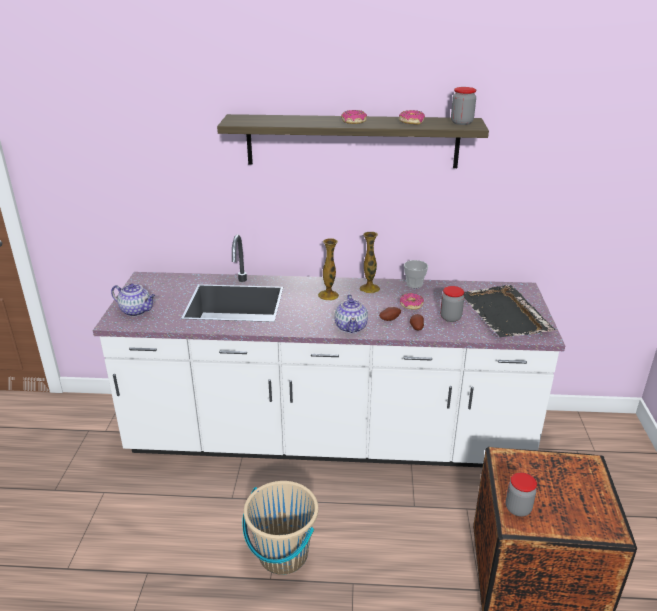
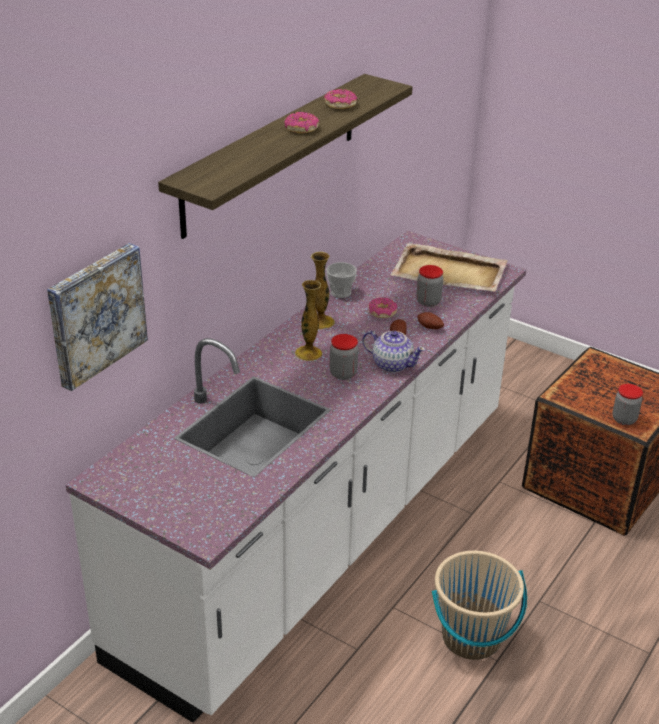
camera: 60 degrees left, 5 degrees up
teapot [111,283,155,316] -> none
jar [451,87,476,125] -> jar moved to [330,334,358,380]
black tray [463,285,555,338] -> beige tray [390,243,507,292]
none -> picture [47,243,148,391]

